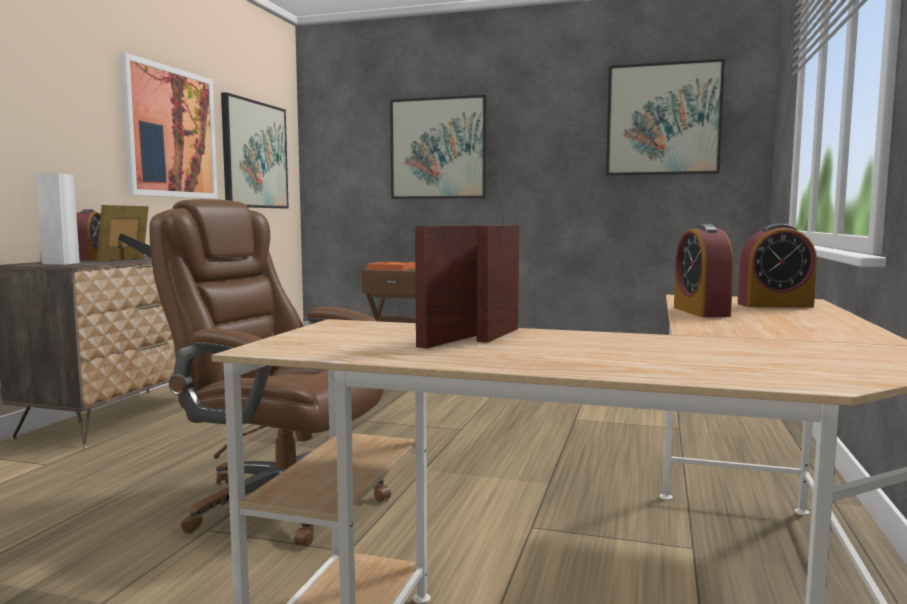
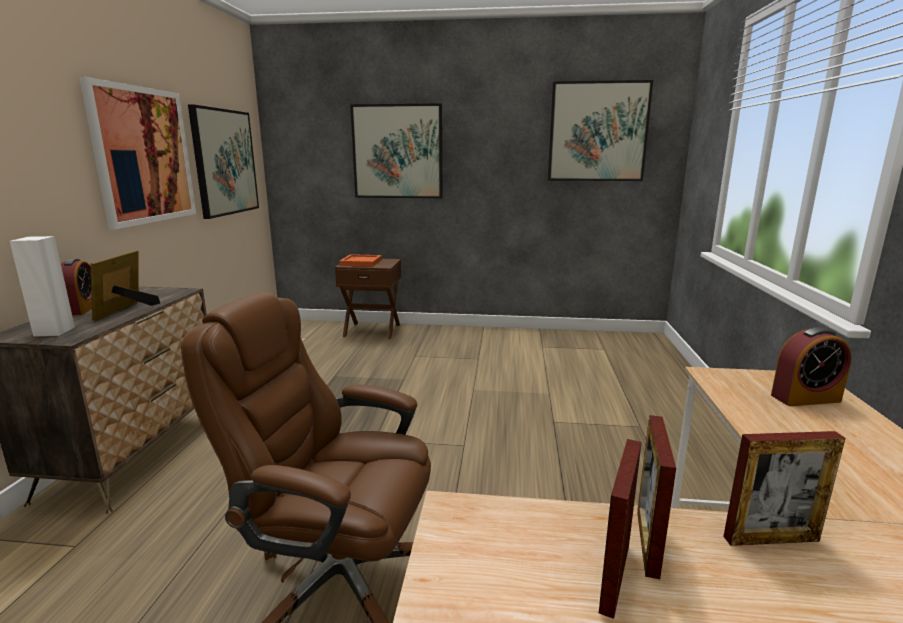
camera: 10 degrees left, 10 degrees up
alarm clock [674,224,734,317] -> none
none -> picture frame [723,431,845,546]

